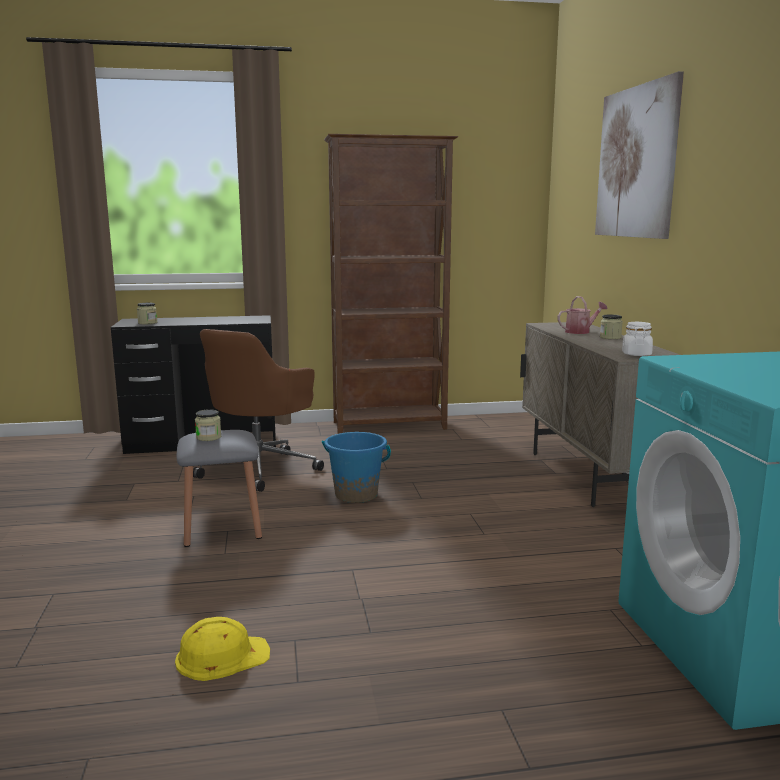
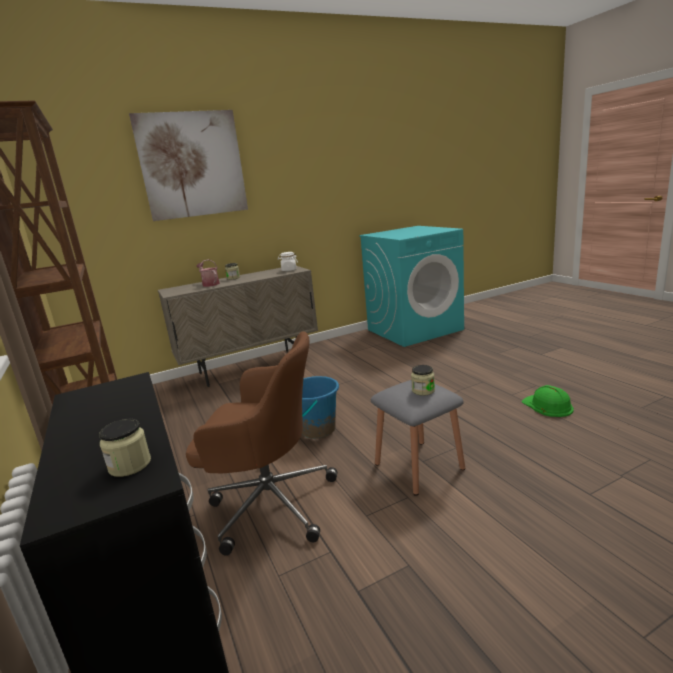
camera: 105 degrees left, 5 degrees up
yellow hard hat [175,617,270,681] -> green hard hat [522,385,574,417]

